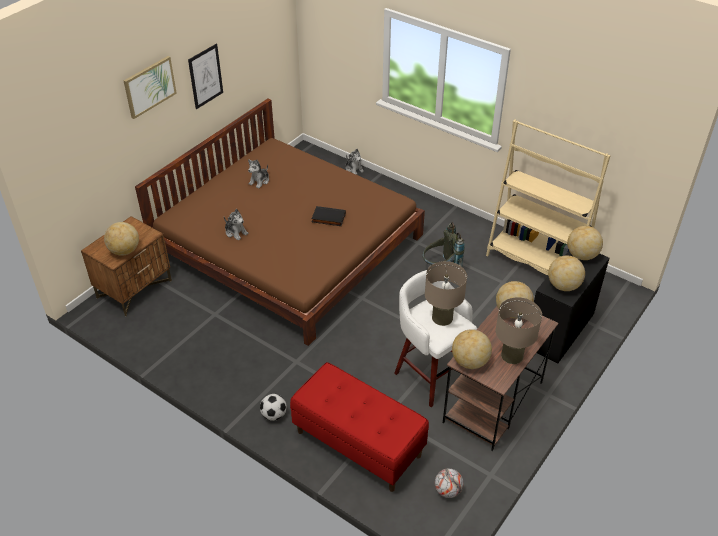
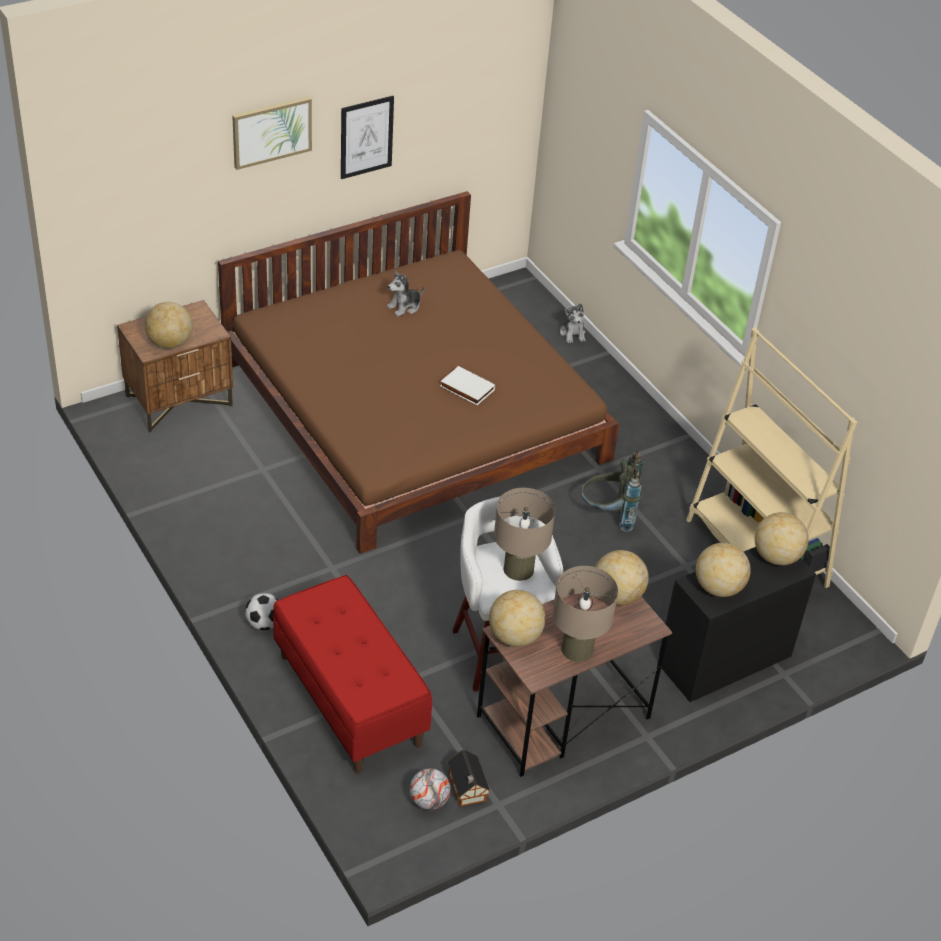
camera: 20 degrees right, 0 degrees up
plush toy [224,209,248,240] -> none
black book [311,206,346,226] -> white book [440,366,495,405]
none -> toy house [447,750,490,807]

